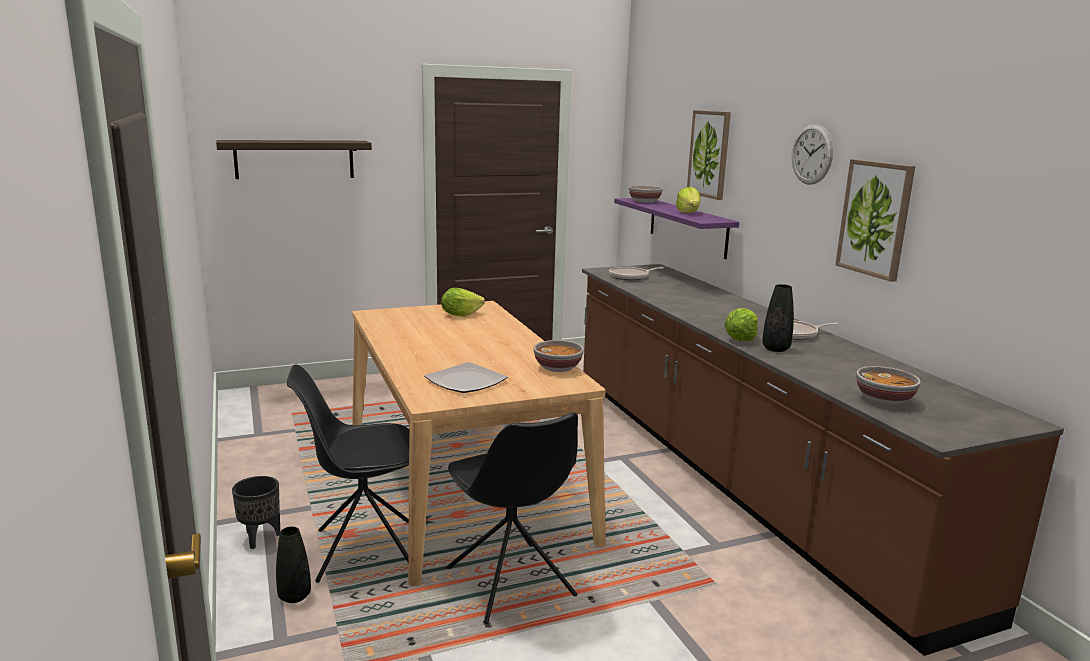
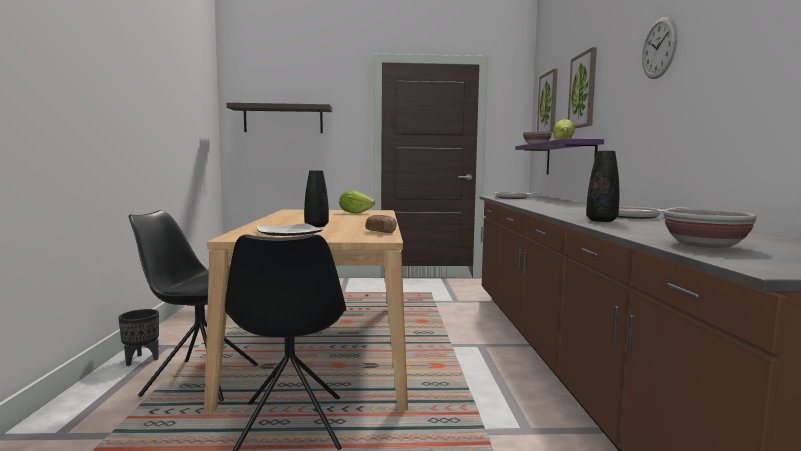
camera: 20 degrees right, 10 degrees down
black vase [276,527,311,603] -> black vase moved to [304,170,329,227]
bowl [533,340,584,372] -> bread [365,215,397,233]
lettuce [724,308,758,341] -> none
picture [835,159,915,282] -> picture moved to [537,69,558,133]

